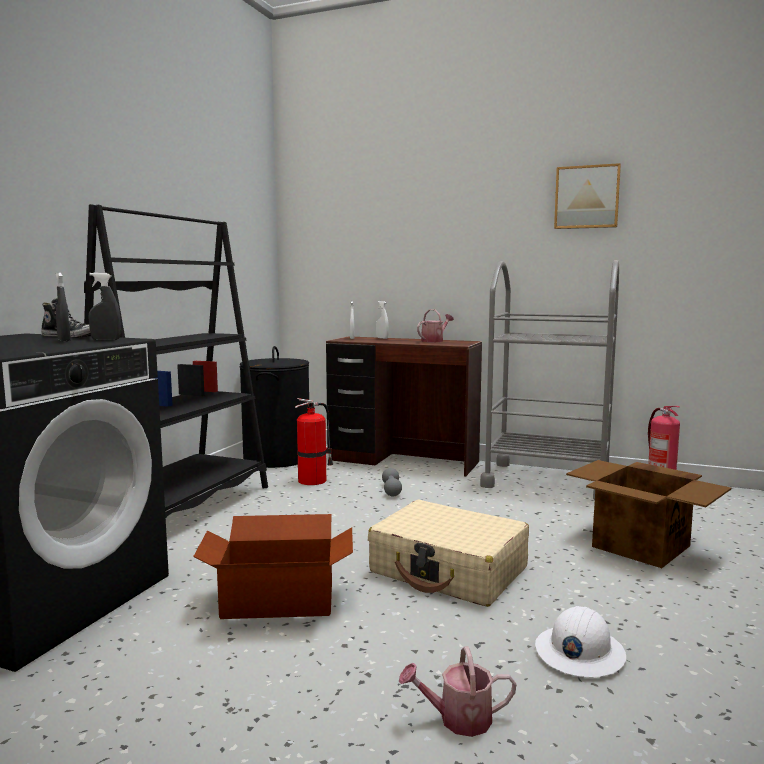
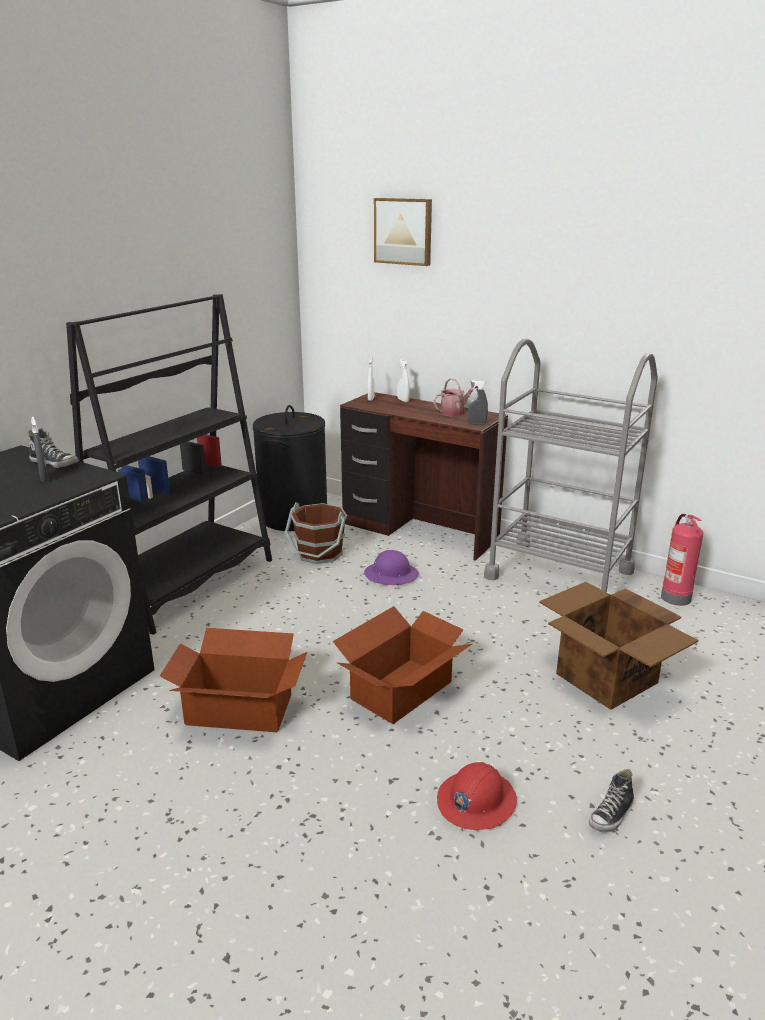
camera: 10 degrees right, 15 degrees up
grey spray bottle [89,272,121,340] -> grey spray bottle moved to [468,380,488,424]
fire extinguisher [295,398,333,485] -> brown bucket [285,502,347,564]
beige suitcase [368,500,529,607] -> cardboard box [333,606,472,724]
grey dumbbell [382,468,402,497] -> purple hard hat [364,550,419,585]
watering can [399,646,516,737] -> none
white hard hat [535,606,626,677] -> red hard hat [437,762,517,830]
picture [554,163,621,229] -> picture moved to [374,198,432,266]
none -> shoe [589,769,634,832]

